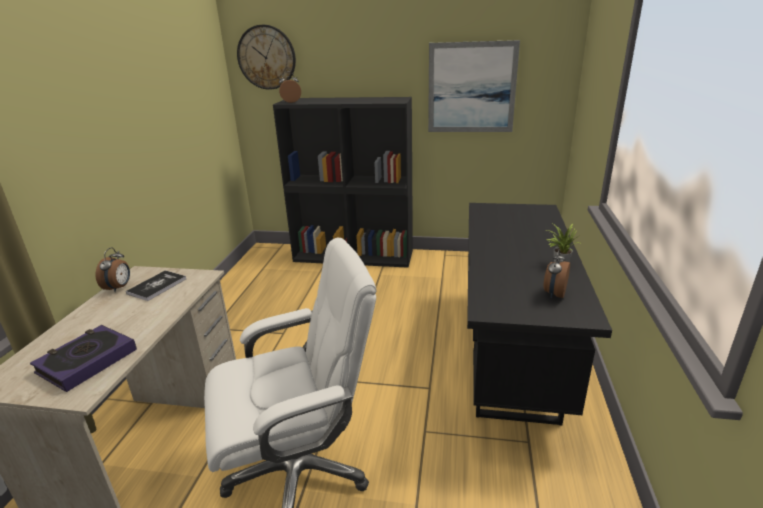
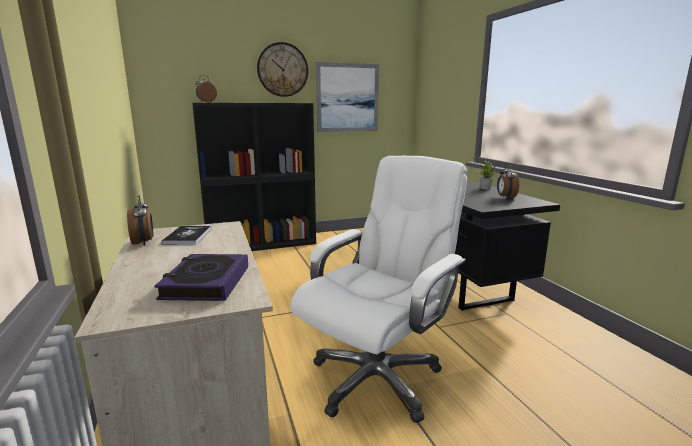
camera: 30 degrees left, 10 degrees down
wall clock [237,25,296,90] -> wall clock moved to [257,42,308,97]

